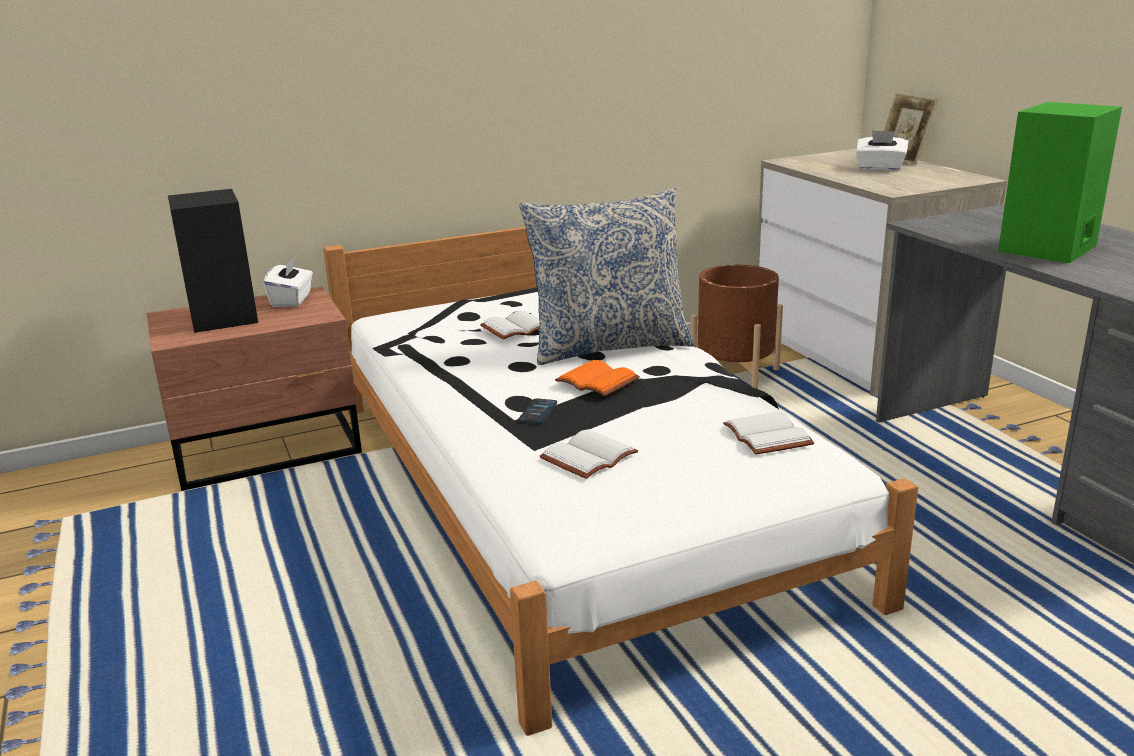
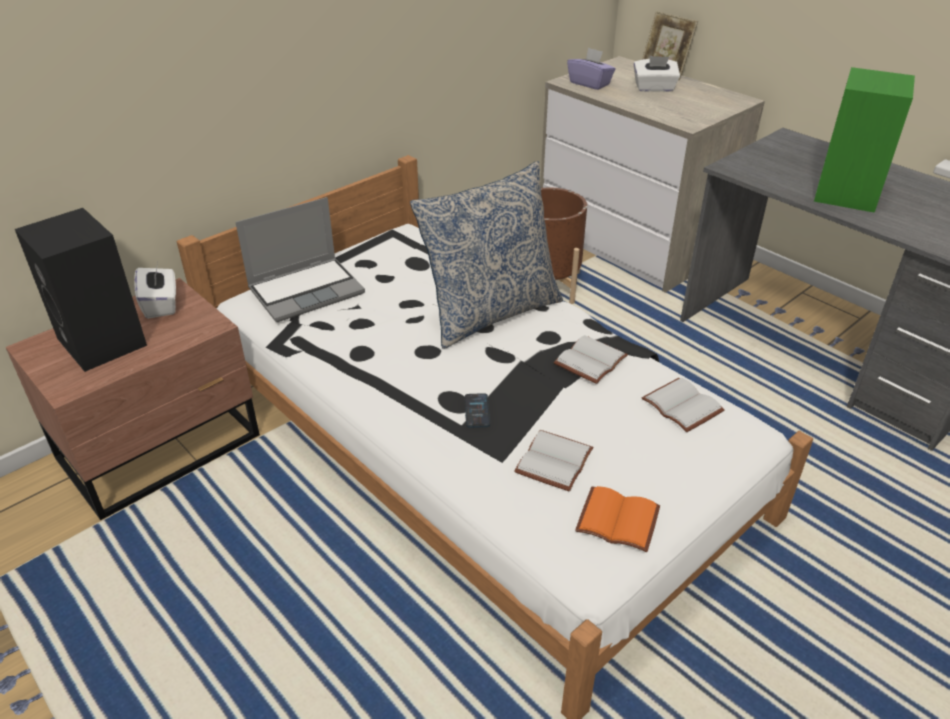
camera: 20 degrees left, 15 degrees up
white book [480,311,540,340] -> white book moved to [554,335,628,384]
orange book [555,360,640,396] -> orange book moved to [575,486,660,552]
none -> laptop [235,197,365,322]
none -> purple tissue box [567,47,616,90]

